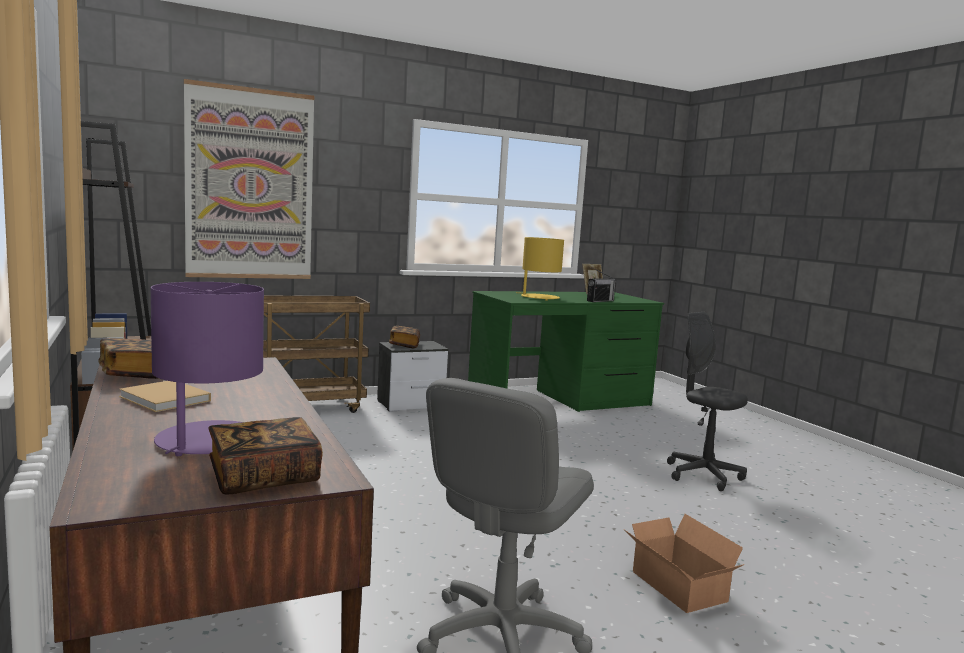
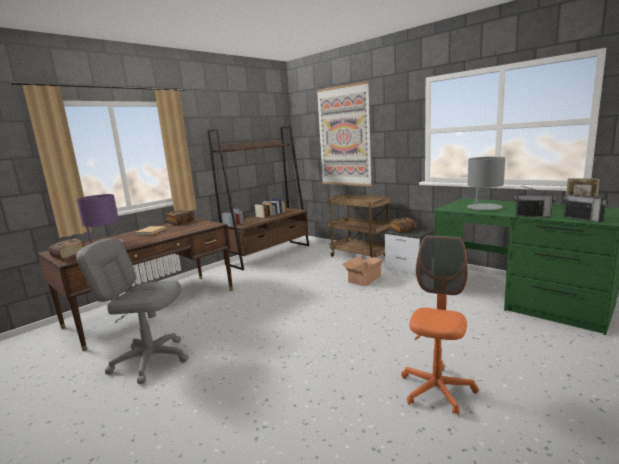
camera: 70 degrees right, 5 degrees up
yellow table lamp [516,237,564,301] -> grey table lamp [467,157,505,211]
cardboard box [625,514,744,613] -> cardboard box moved to [343,256,384,286]
grey office chair [667,312,748,491] -> orange office chair [401,235,479,415]
none -> radio [563,185,608,223]

